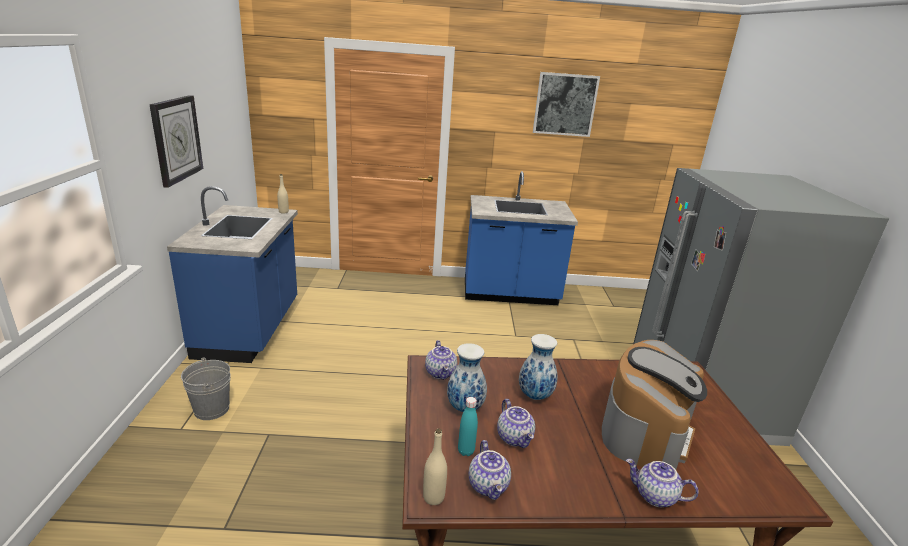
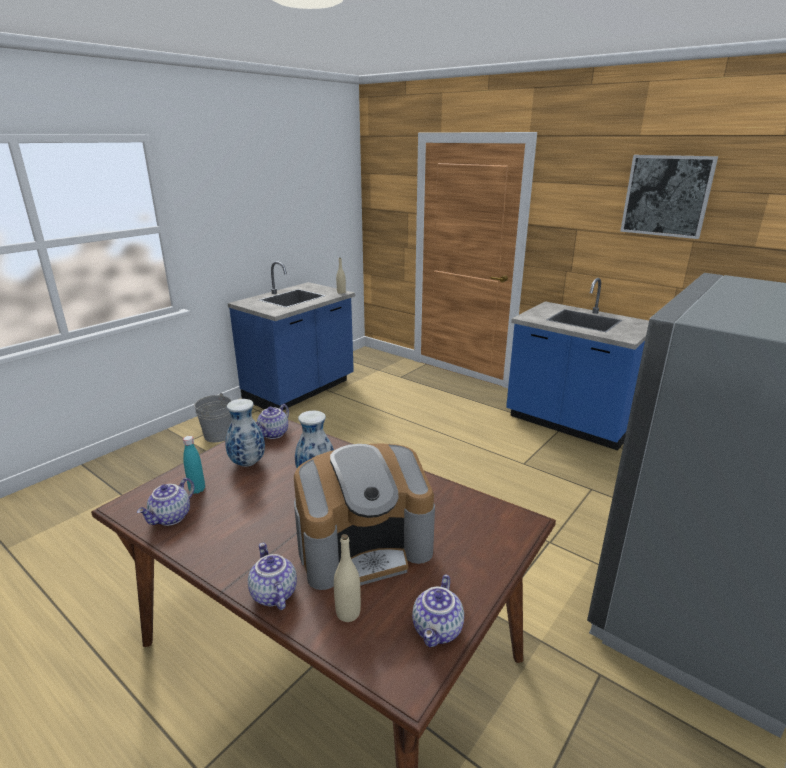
camera: 40 degrees right, 0 degrees up
wall clock [150,95,203,188] -> none
beige bottle [423,428,447,505] -> beige bottle moved to [334,534,361,622]
teapot [497,399,535,448] -> teapot moved to [412,574,464,647]

